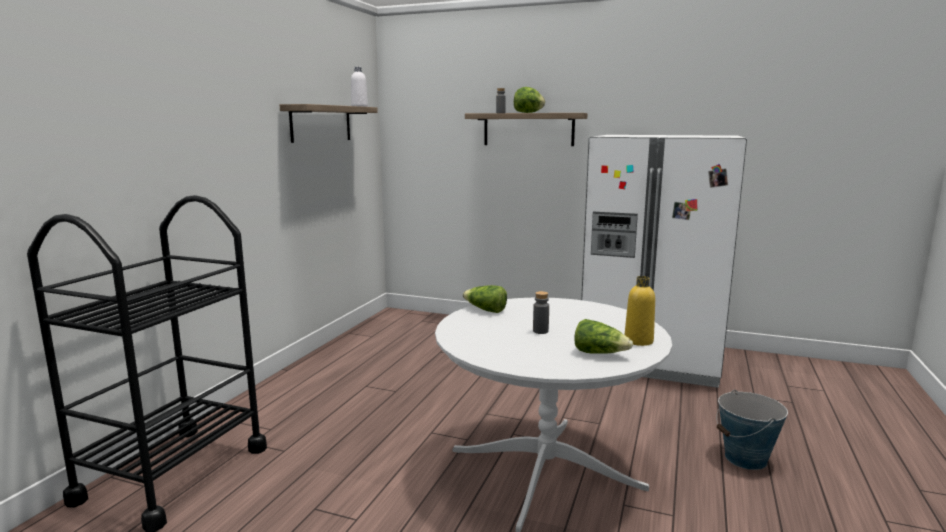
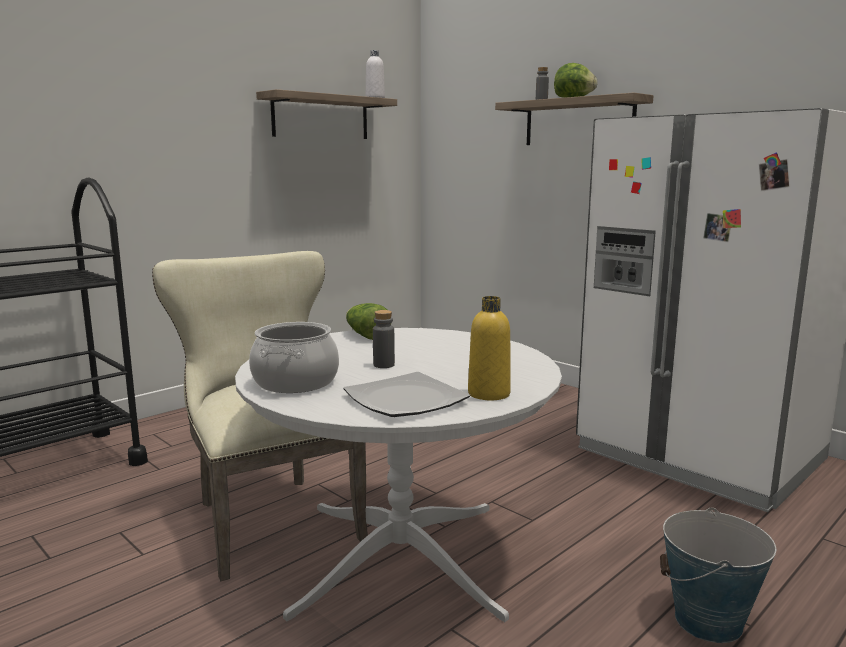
camera: 25 degrees right, 0 degrees up
lettuce [575,319,633,354] -> plate [343,372,470,417]
none -> beige chair [152,251,368,581]
none -> cooking pot [249,322,339,393]

